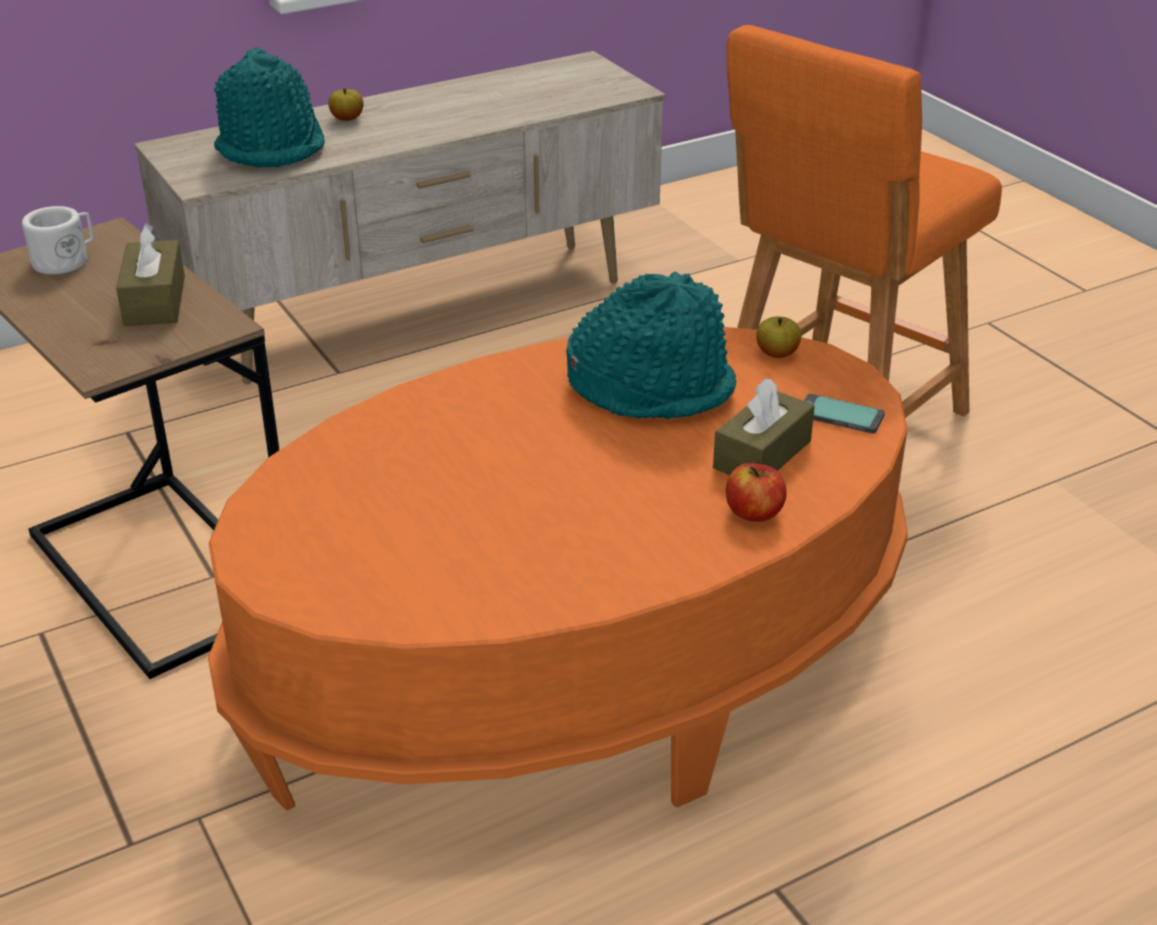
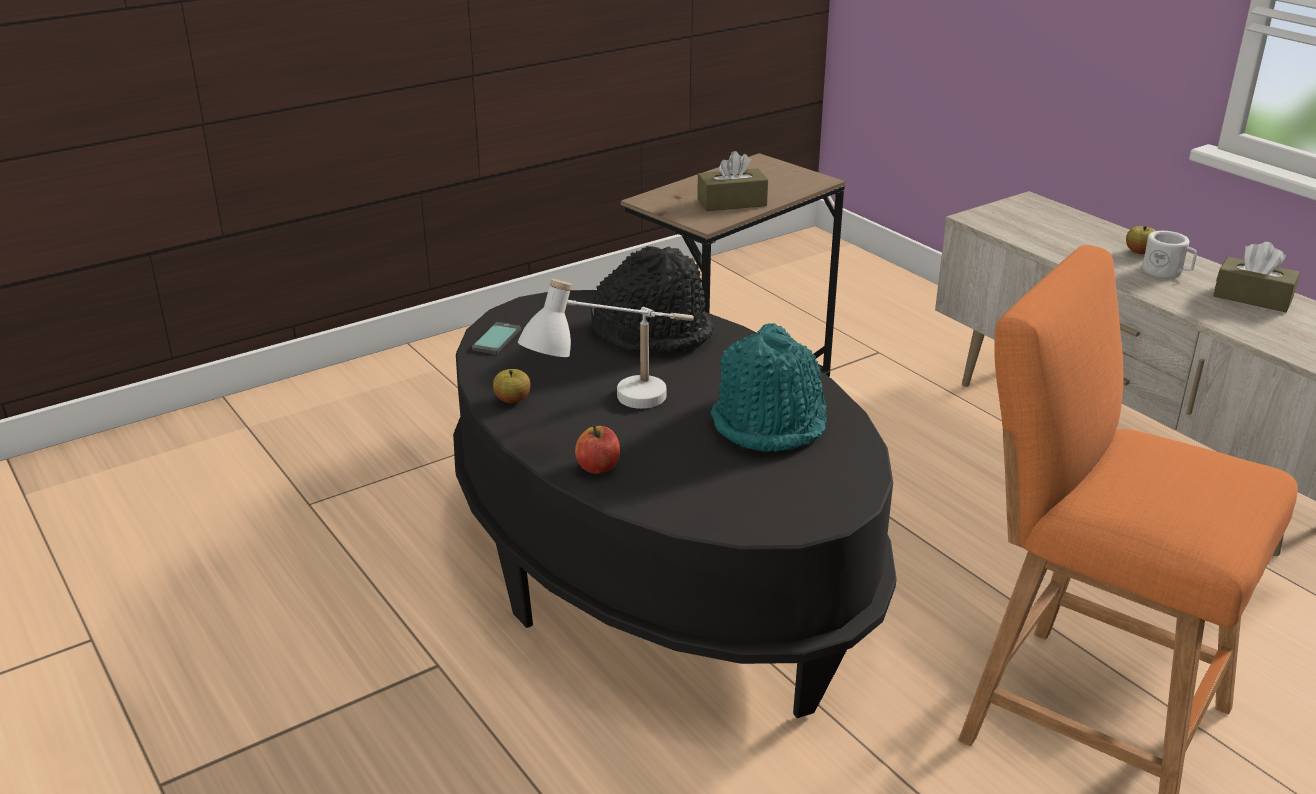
camera: 85 degrees right, 5 degrees down
white mug [22,206,94,275] -> white mug moved to [1142,231,1197,278]
orange coffee table [208,327,908,811] -> black coffee table [453,290,897,718]
turquoise hat [214,47,325,168] -> none
brown tissue box [713,378,815,475] -> brown tissue box moved to [1213,242,1300,312]
apple [756,316,801,358] -> apple moved to [493,369,531,403]
phone [804,394,885,434] -> phone moved to [472,322,521,354]
none -> white table lamp [518,279,694,409]
none -> black hat [591,246,713,353]

